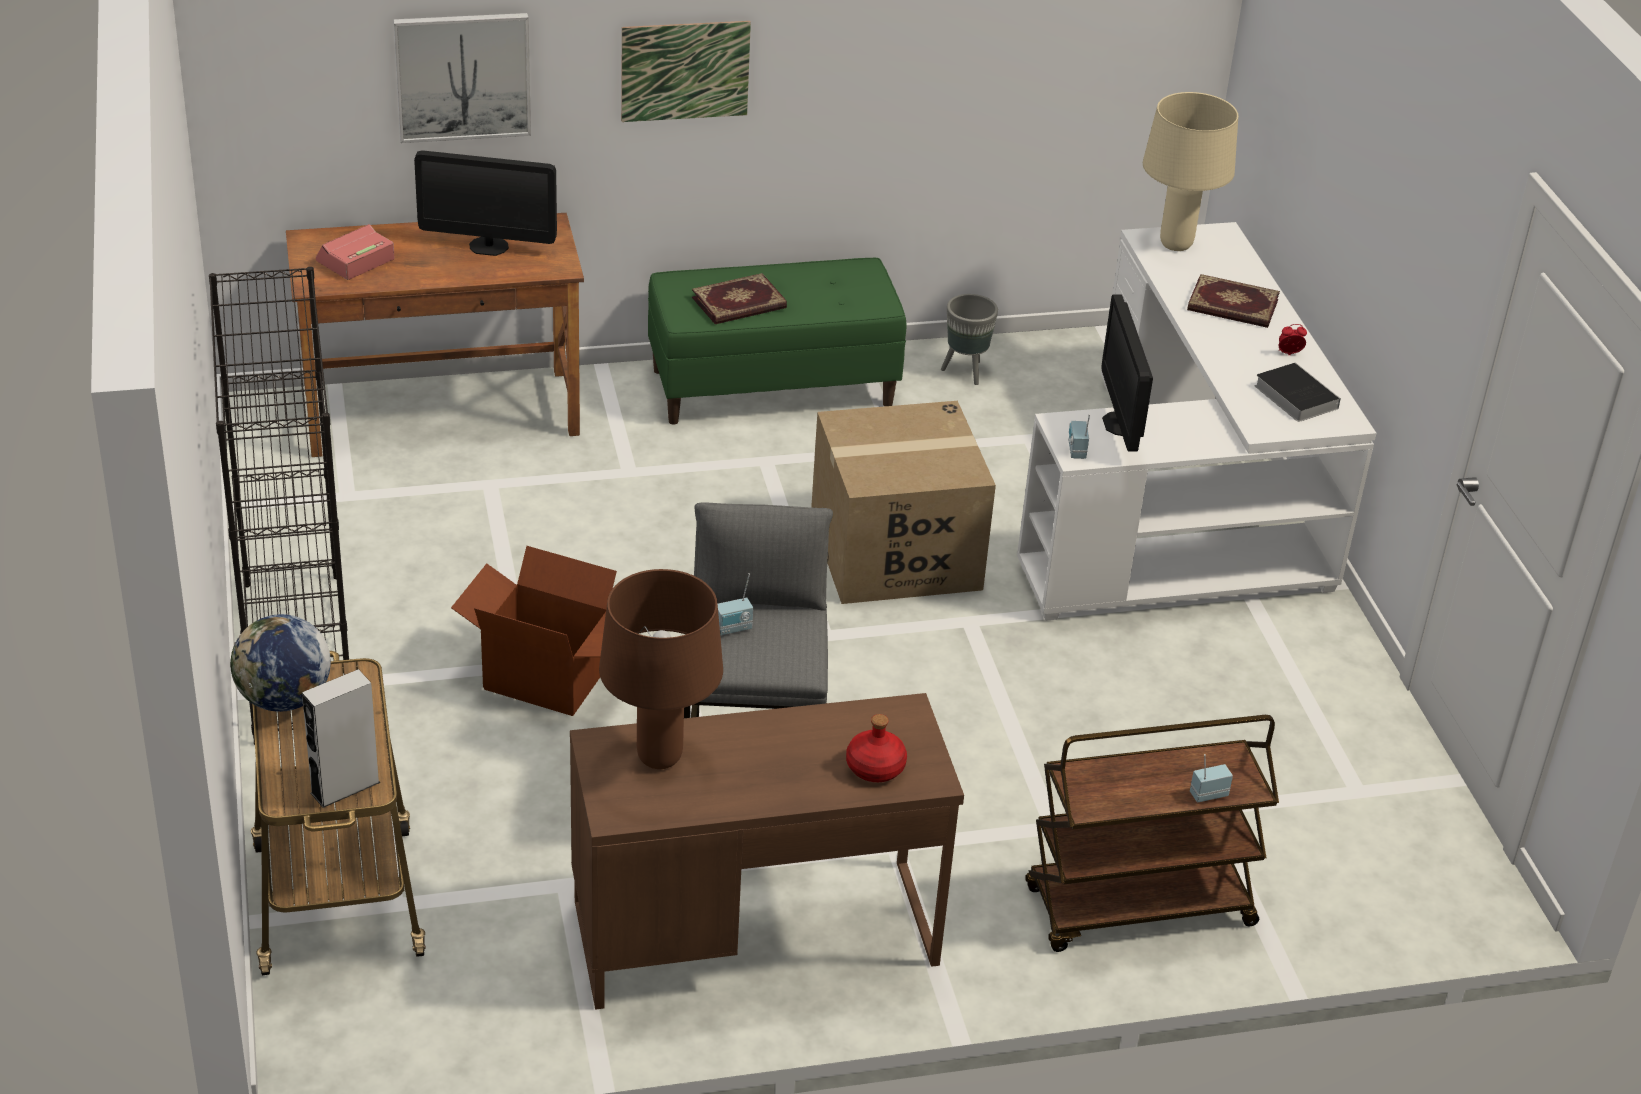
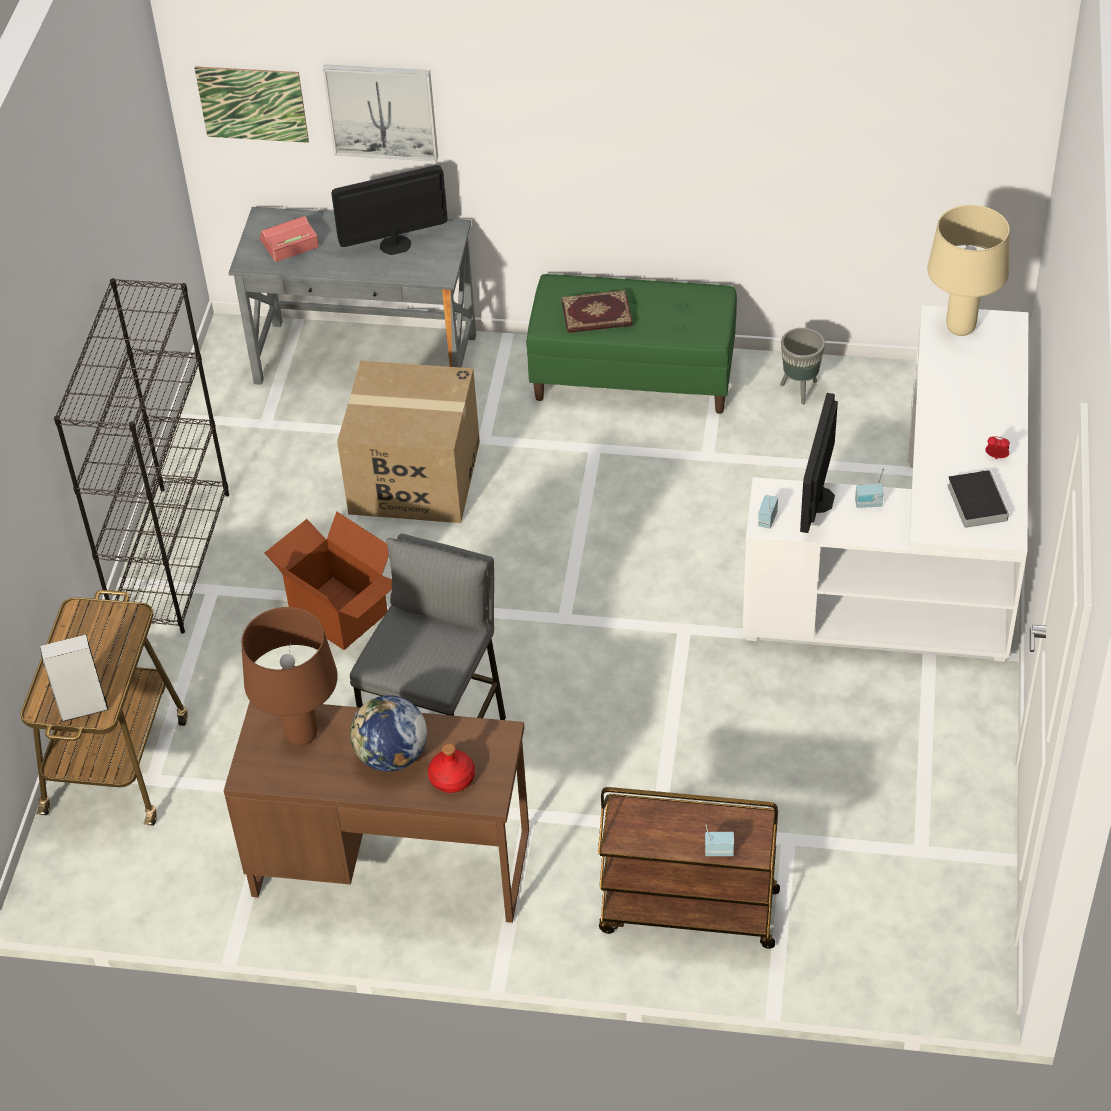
camera: 25 degrees right, 10 degrees up
globe [230,614,331,712] -> globe moved to [350,695,427,771]
brown desk [286,213,584,457] -> grey desk [229,207,476,385]
monitor [414,150,557,256] -> monitor turned 135 degrees clockwise [331,165,447,255]
picture [621,21,751,122] -> picture moved to [195,66,309,143]
radio [718,573,753,635] -> radio moved to [855,468,884,508]
cardboard box [811,401,996,604] -> cardboard box moved to [337,361,480,523]
book [1187,274,1280,328] -> none

